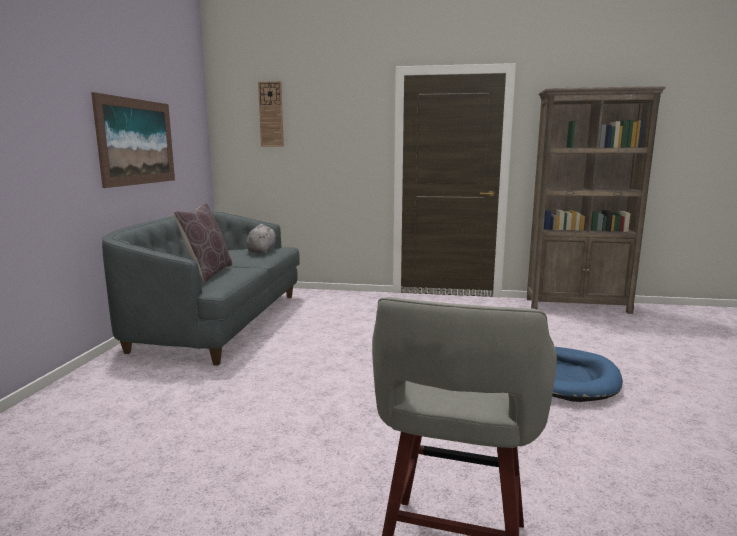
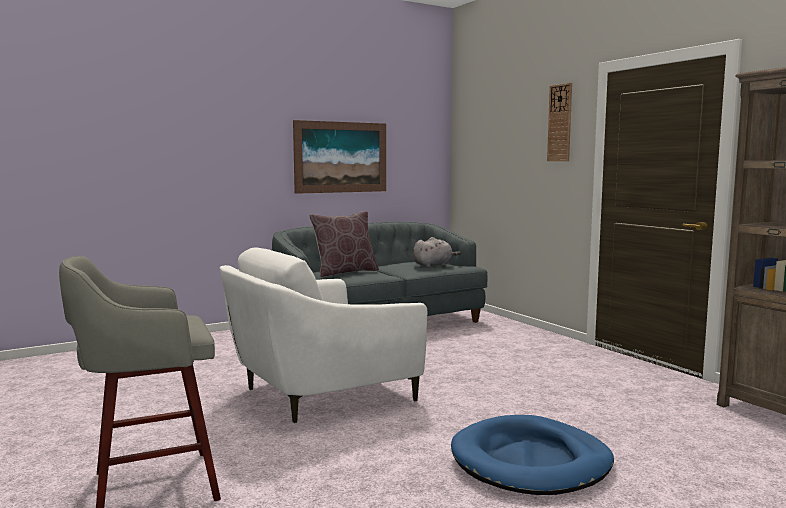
camera: 50 degrees right, 5 degrees down
wall clock [258,81,284,147] -> wall clock moved to [547,83,572,161]
none -> white armchair [220,247,427,423]

